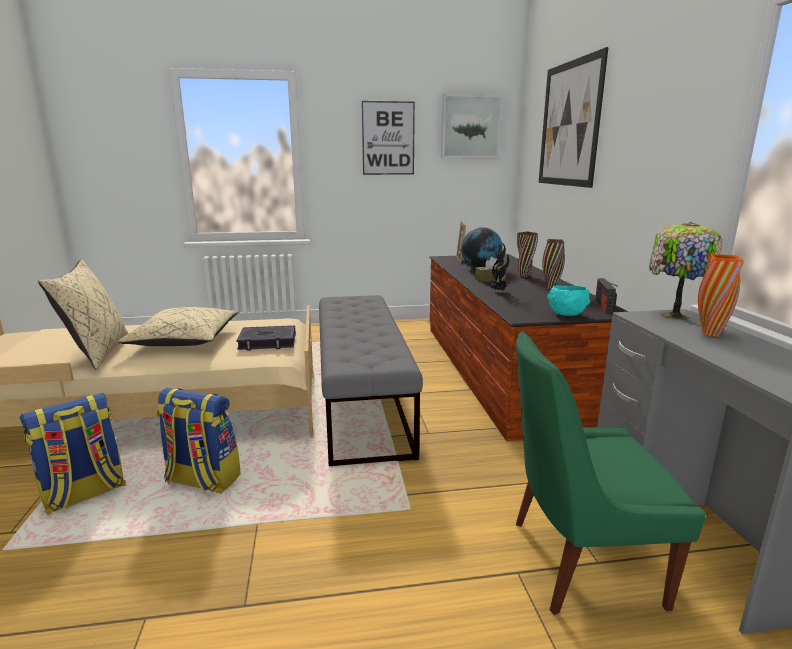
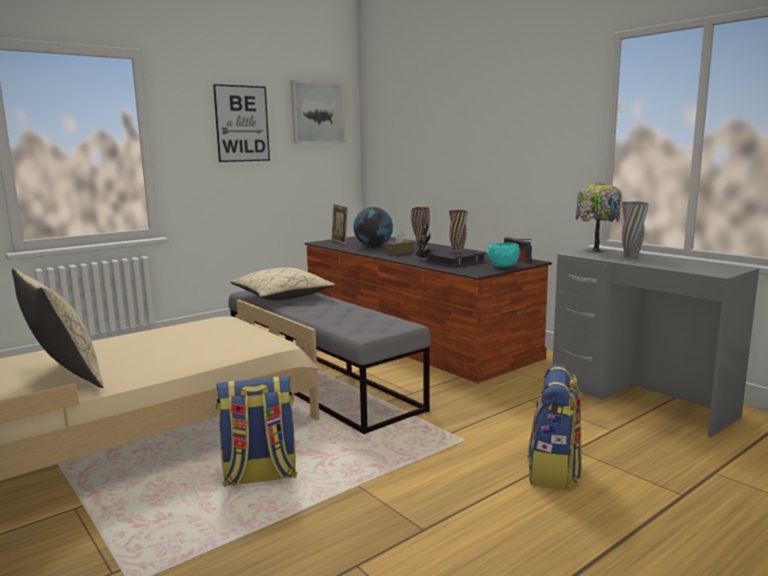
camera: 30 degrees left, 5 degrees down
backpack [20,393,126,515] -> backpack moved to [527,364,582,490]
beige pillow [118,307,238,346] -> beige pillow moved to [230,267,335,301]
book [236,325,296,351] -> book moved to [427,249,485,267]
green chair [516,331,706,615] -> none
picture [539,47,608,188] -> none
orange vase [698,254,744,337] -> grey vase [622,201,649,258]

